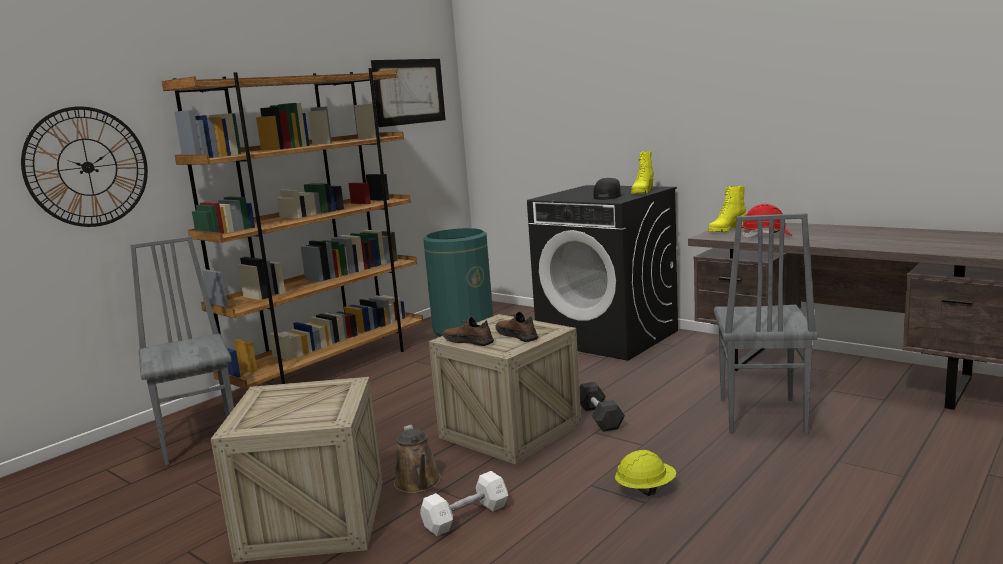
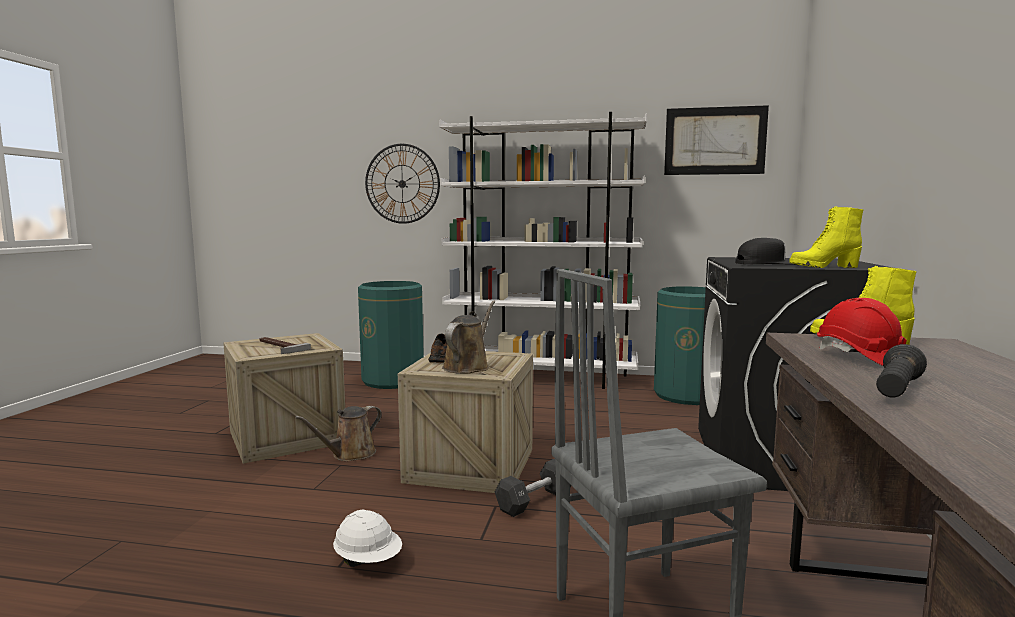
camera: 60 degrees right, 5 degrees down
grey chair [130,236,234,466] -> green trash can [358,281,424,389]
brown bookcase [161,68,423,389] -> white bookcase [439,112,647,389]
white dumbbell [420,471,508,536] -> none
brown shoe [495,312,538,342] -> brown watering can [442,301,495,373]
yellow hard hat [615,450,676,496] -> white hard hat [333,509,402,567]
none -> hammer [260,337,311,354]
none -> black flashlight [876,344,927,397]

